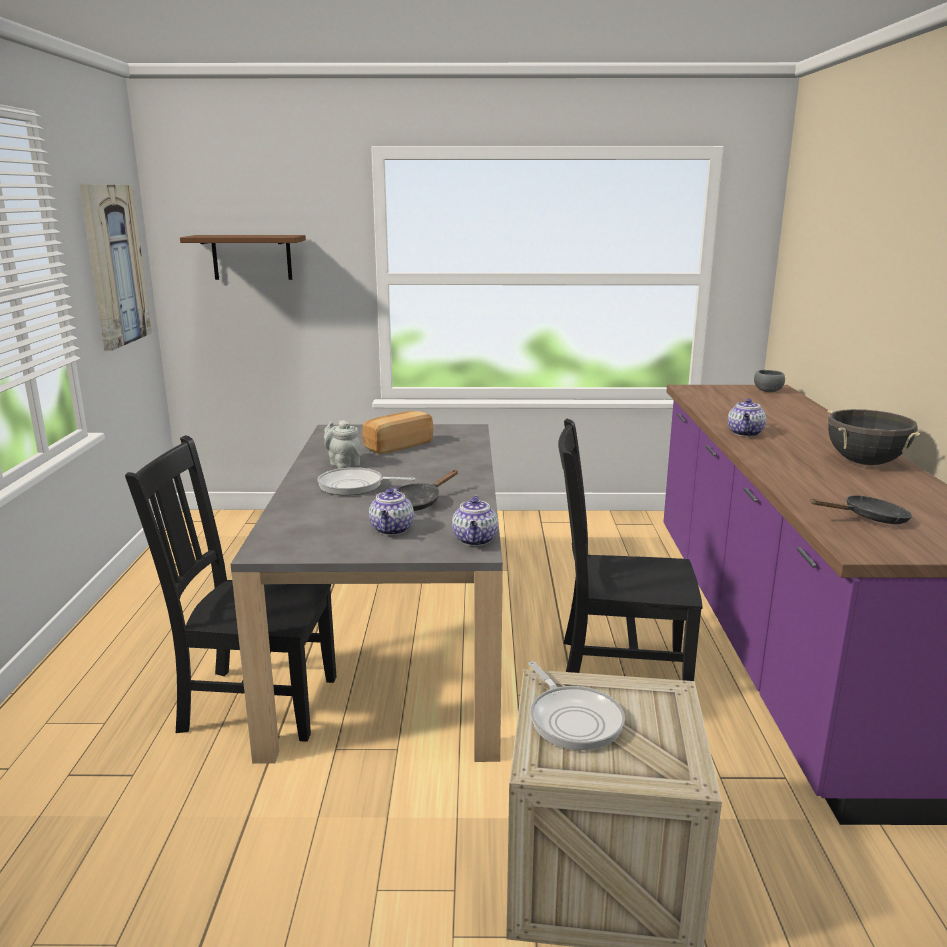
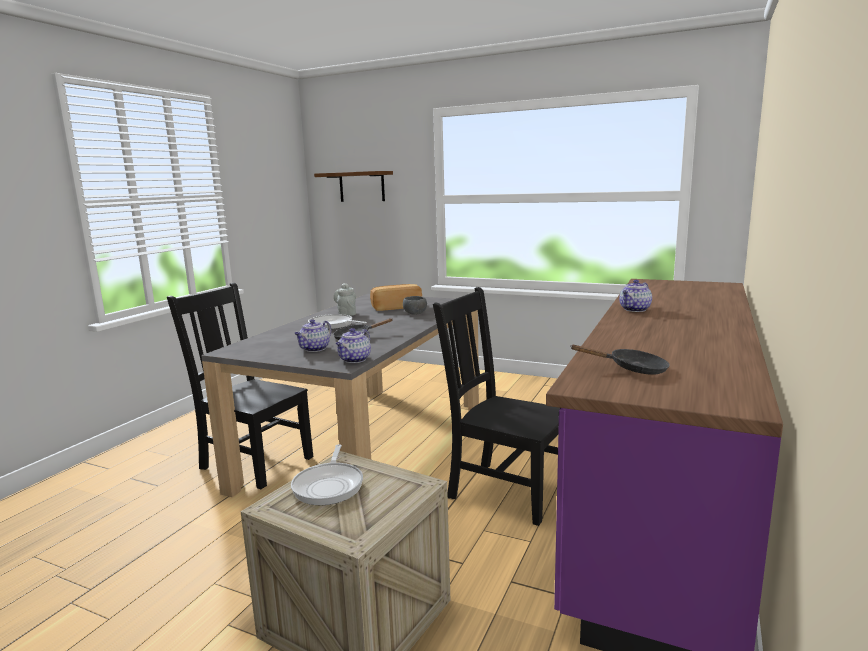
camera: 25 degrees right, 5 degrees down
picture [79,184,152,351] -> none
grey bowl [754,370,785,392] -> grey bowl moved to [403,296,427,315]
black cooking pot [828,409,921,465] -> none

